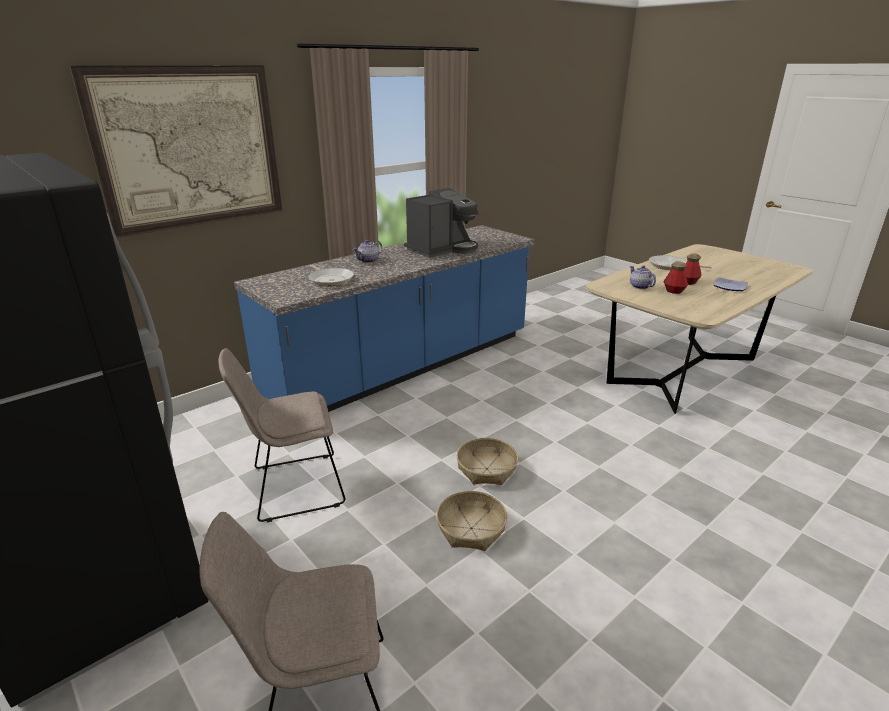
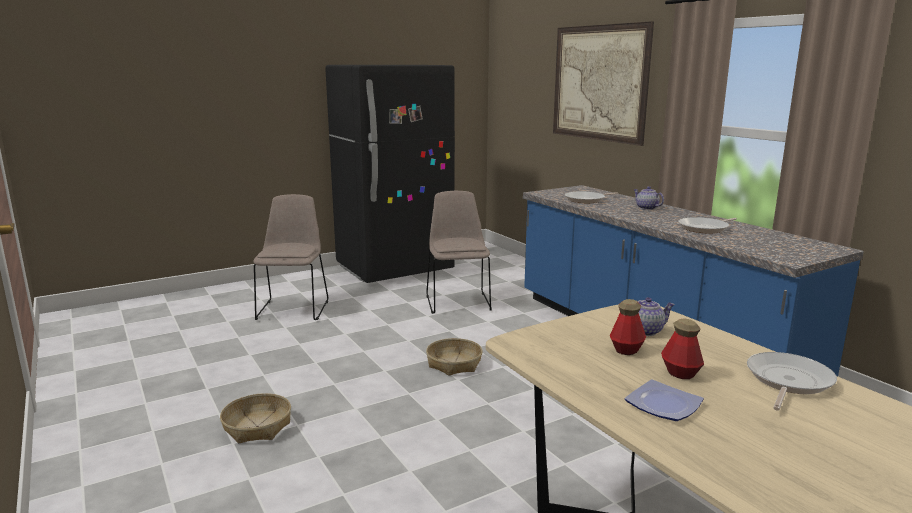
camera: 100 degrees right, 10 degrees down
coffee machine [404,188,479,258] -> frying pan [678,217,737,234]
basket [436,491,507,551] -> basket moved to [220,393,291,444]

